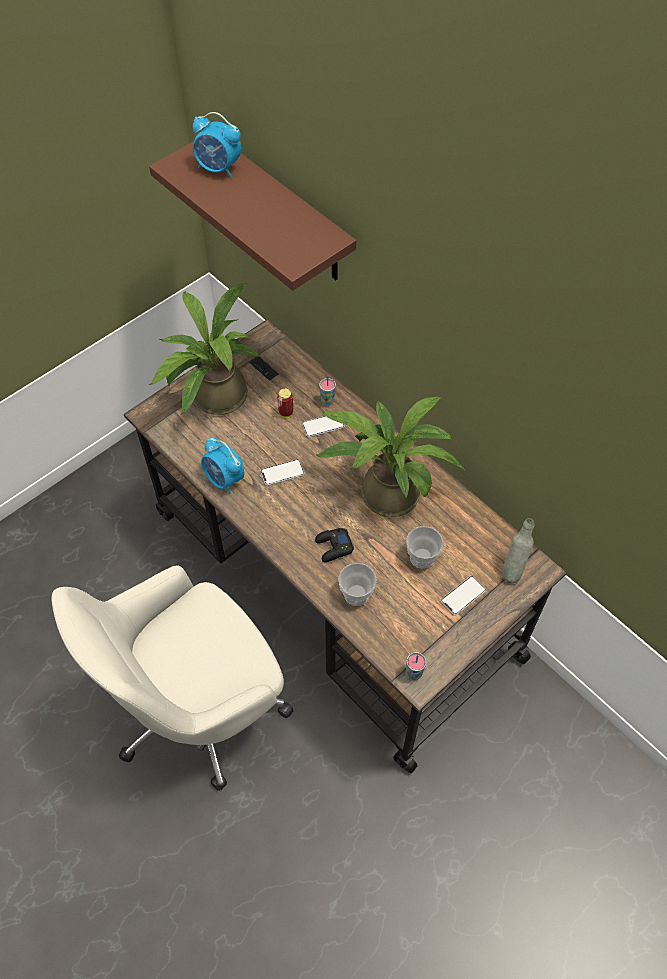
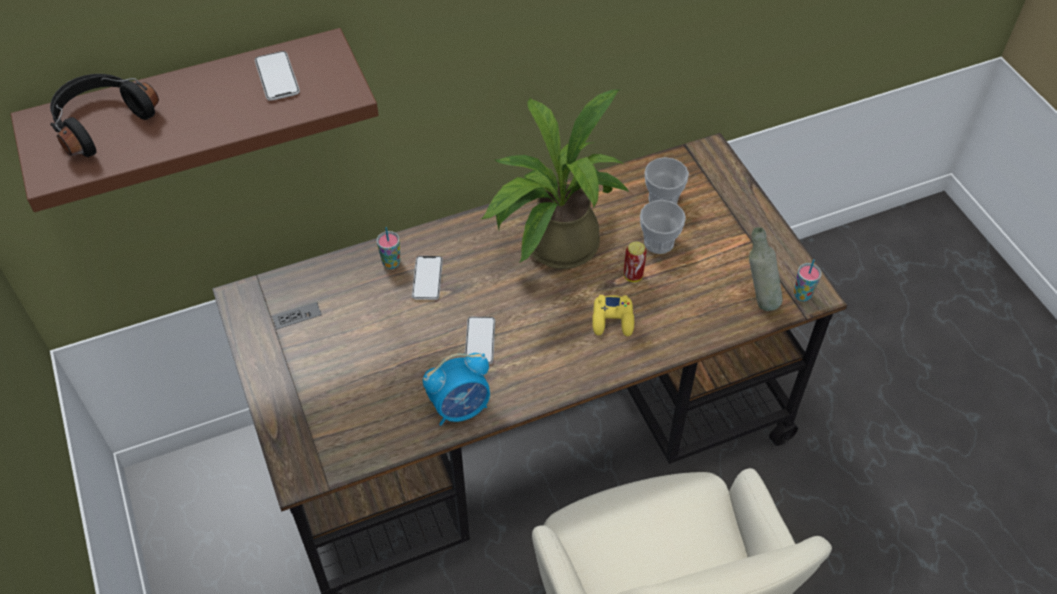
camera: 70 degrees left, 5 degrees down
potted plant [149,283,260,415] -> none
alarm clock [193,112,241,178] -> black headphones [50,74,159,157]
can [277,388,293,417] -> can moved to [624,241,646,282]
black game controller [315,528,354,562] -> yellow game controller [592,295,634,336]
cup [338,563,377,606] -> cup moved to [645,157,689,204]
phone [441,576,486,615] -> phone moved to [255,51,300,101]
grey bottle [501,518,534,583] -> grey bottle moved to [749,227,783,311]

